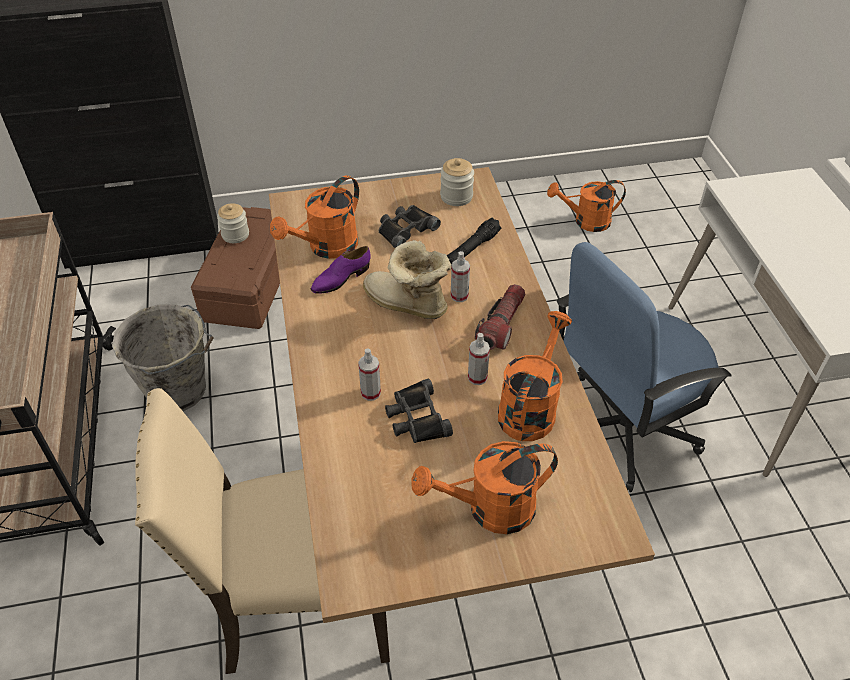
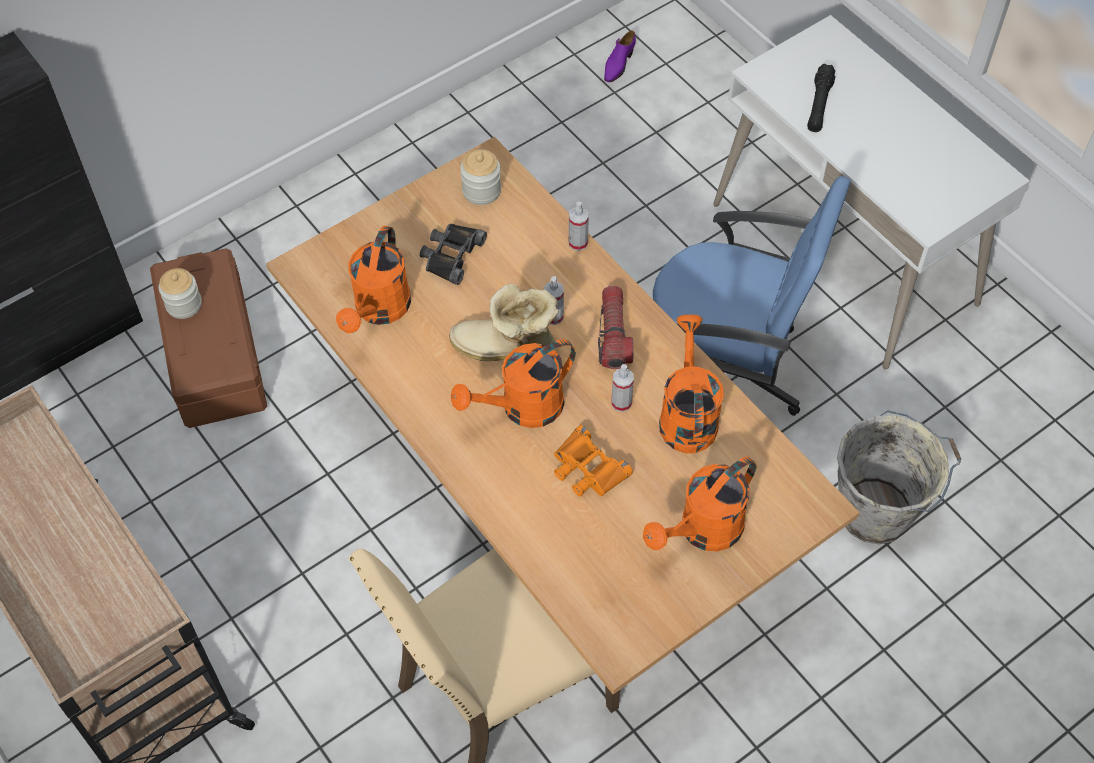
camera: 25 degrees left, 10 degrees up
grey bucket [112,305,214,411] -> grey bucket moved to [837,410,962,545]
purple shoe [311,246,371,294] -> purple shoe moved to [604,30,636,82]
spray bottle [358,348,381,401] -> spray bottle moved to [569,202,589,251]
black binoculars [385,379,453,443] -> orange binoculars [554,425,633,497]
black flashlight [447,217,502,266] -> black flashlight moved to [807,64,835,132]
orange watering can [547,180,626,232] -> orange watering can moved to [451,339,576,428]
blue office chair [557,242,732,492] -> blue office chair turned 105 degrees counterclockwise [653,176,850,416]

